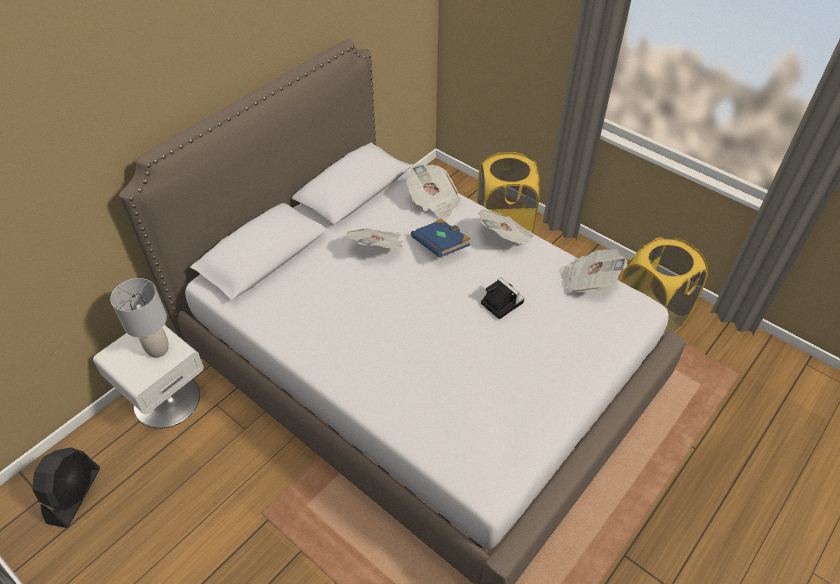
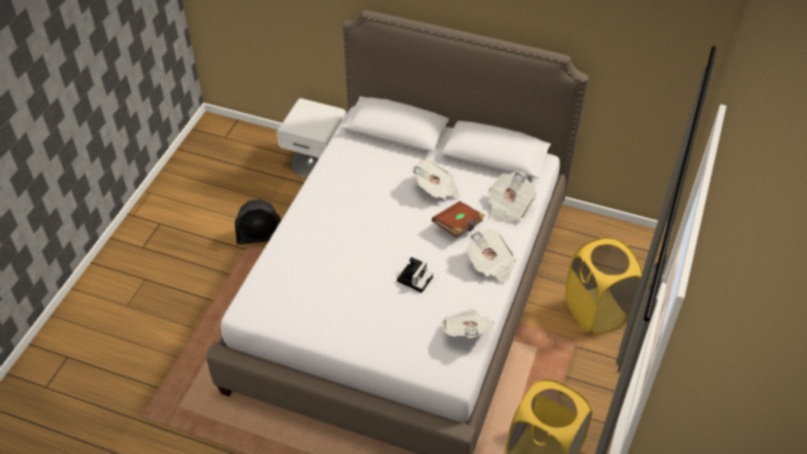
camera: 70 degrees right, 0 degrees up
black fan [32,447,100,528] -> black fan moved to [235,199,281,244]
grey table lamp [110,278,169,358] -> none
blue book [411,219,470,258] -> brown book [432,201,485,237]

